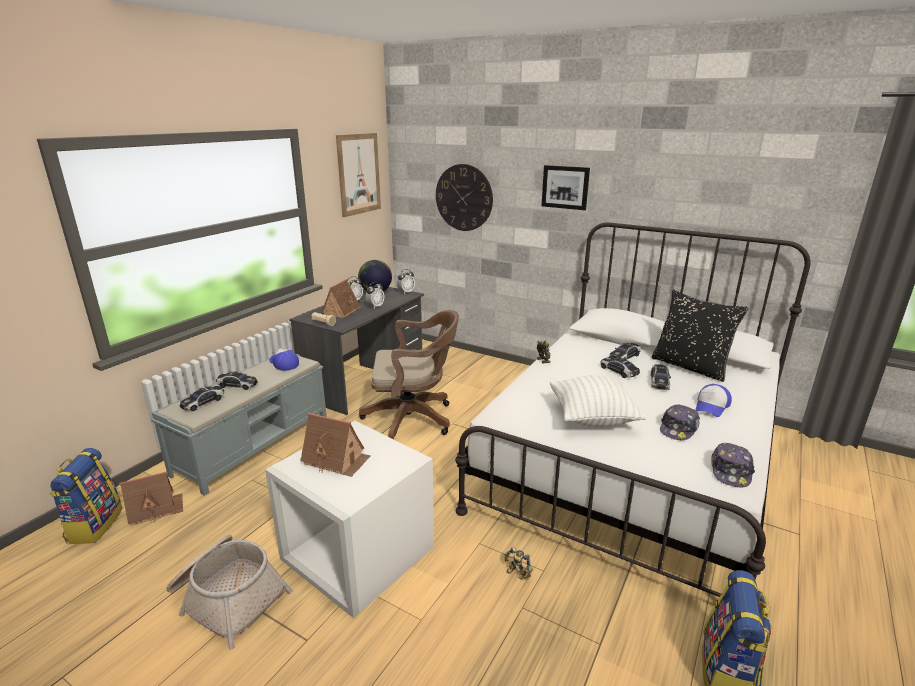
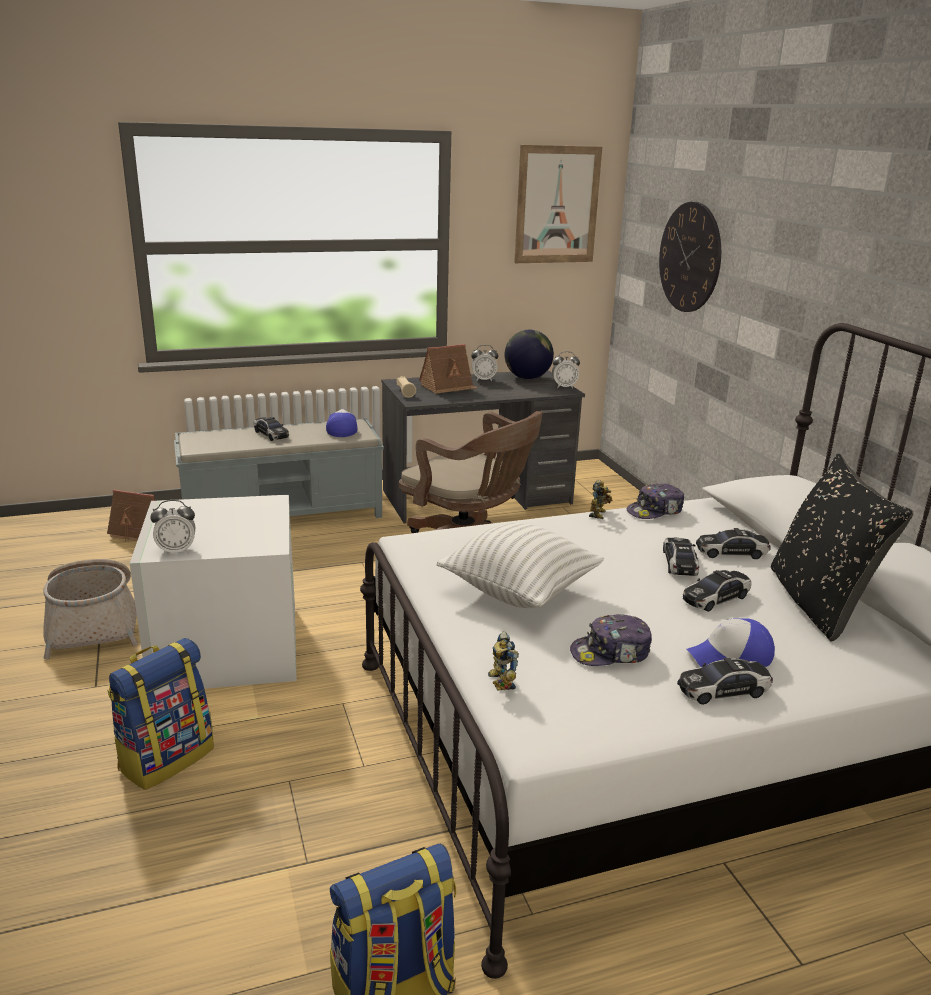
camera: 40 degrees right, 0 degrees up
backpack [50,448,122,544] -> backpack moved to [107,638,214,790]
toy car [180,386,224,411] -> toy car moved to [677,658,773,705]
toy house [300,413,370,477] -> none
alarm clock [365,282,384,308] -> alarm clock moved to [150,500,195,555]
toy robot [505,547,533,579] -> toy robot moved to [488,631,519,690]
picture [541,165,590,210] -> none
cap [711,443,755,487] -> cap moved to [627,483,684,519]

